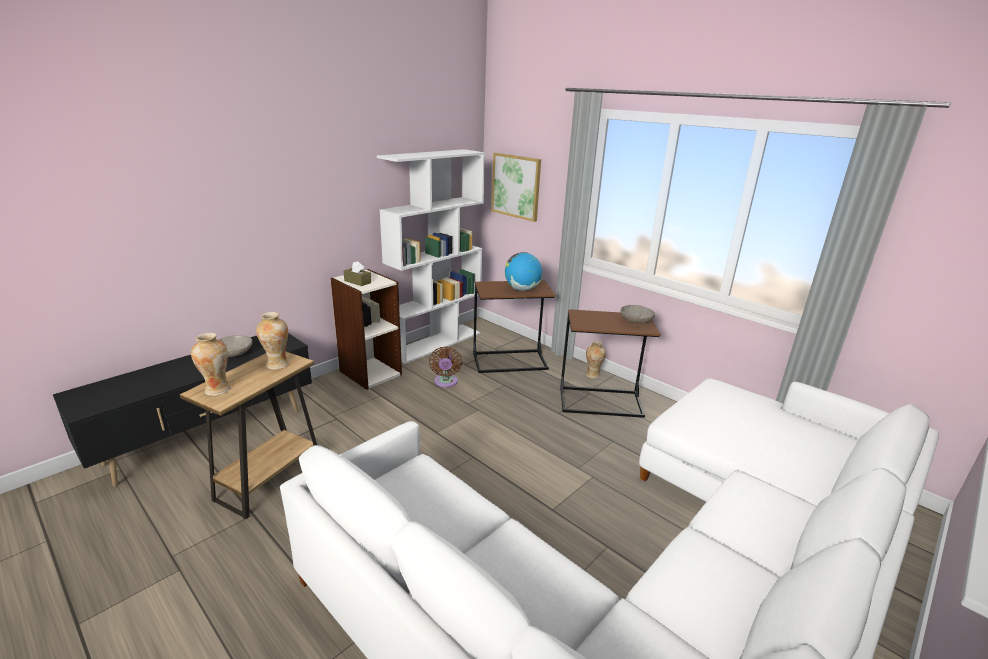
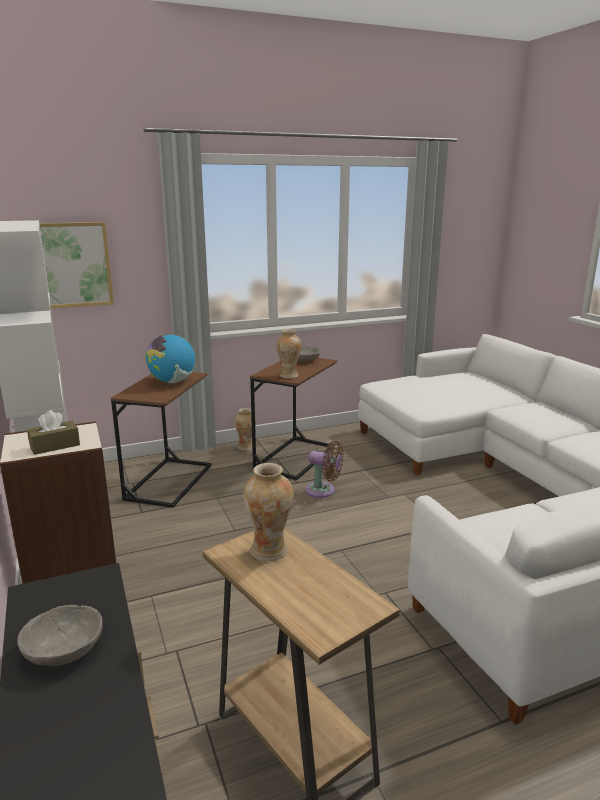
camera: 65 degrees left, 5 degrees down
vase [191,333,231,396] -> vase moved to [276,329,301,379]
brown fan [429,346,462,387] -> brown fan moved to [305,441,344,498]

